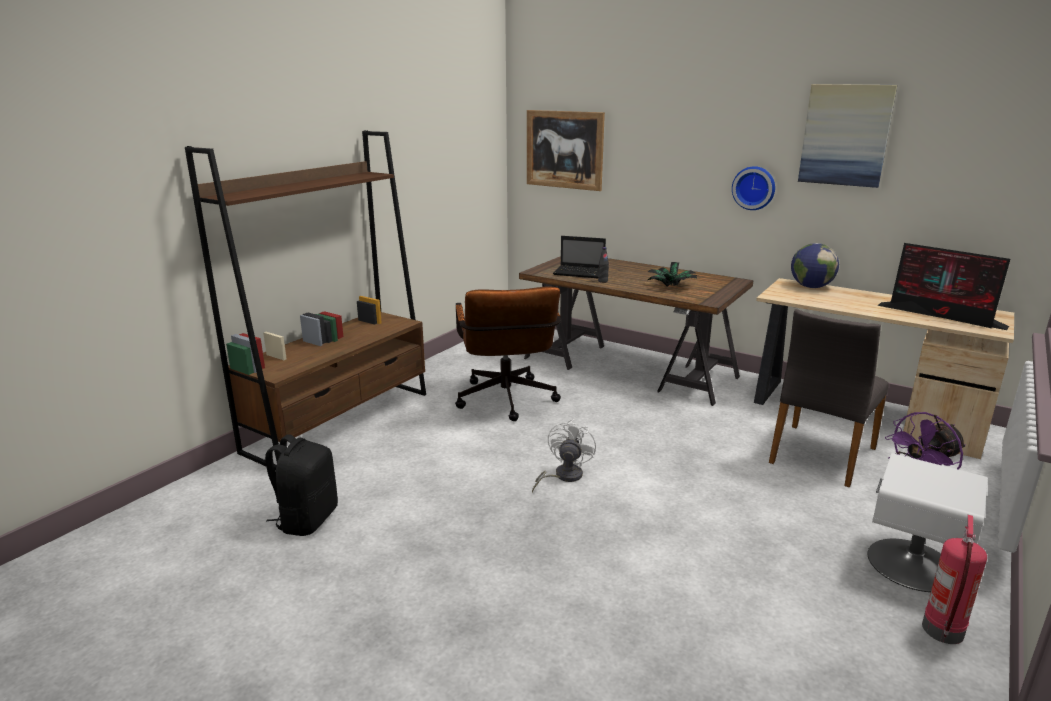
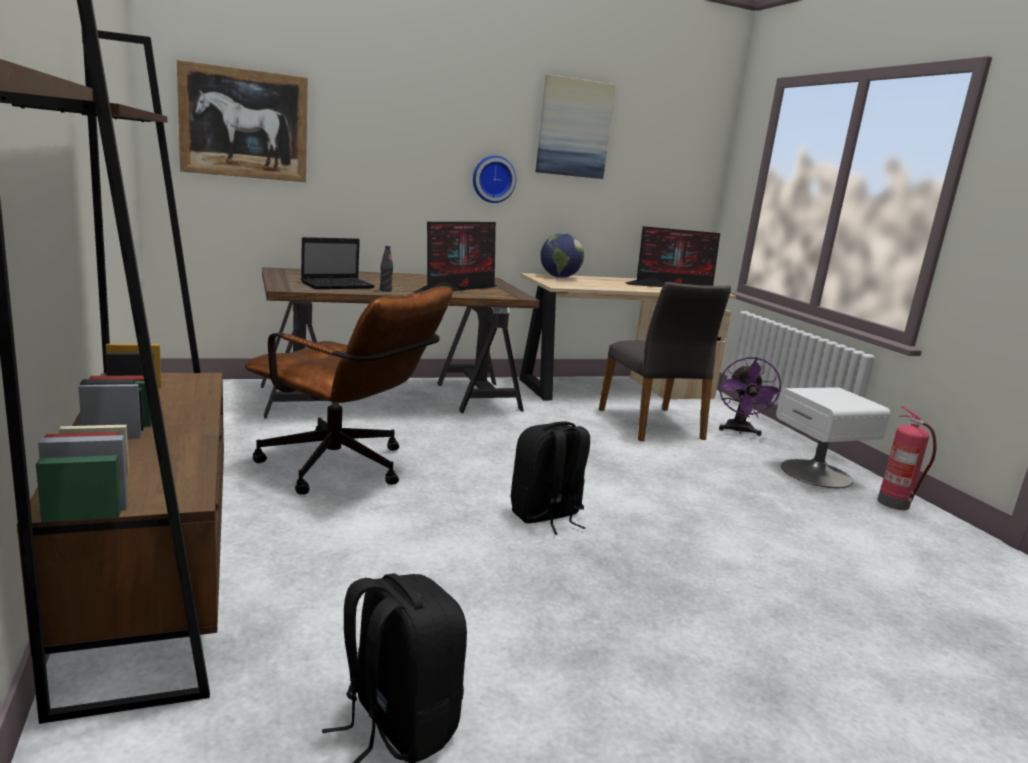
camera: 55 degrees left, 5 degrees down
white fan [532,419,596,493] -> black backpack [511,422,590,535]
potted plant [648,262,698,287] -> monitor [413,222,496,293]

